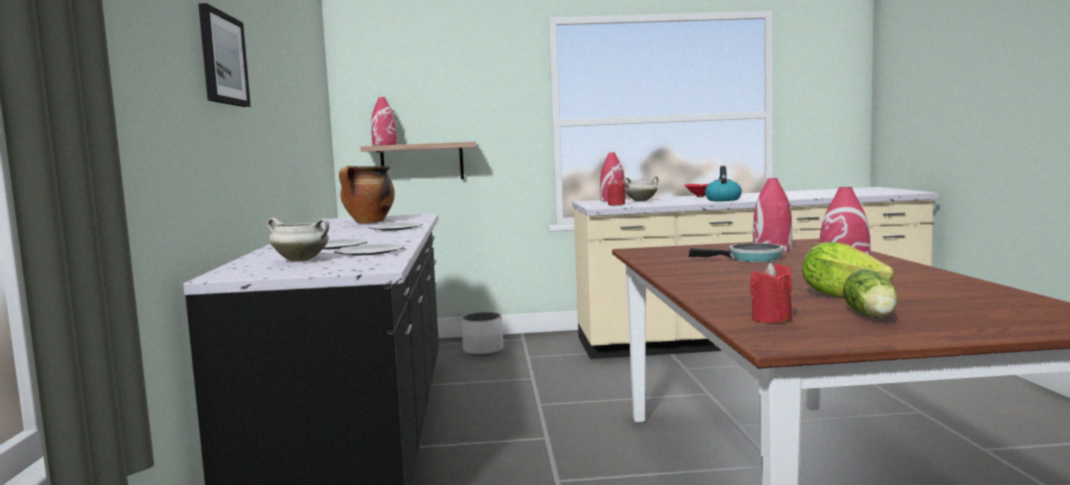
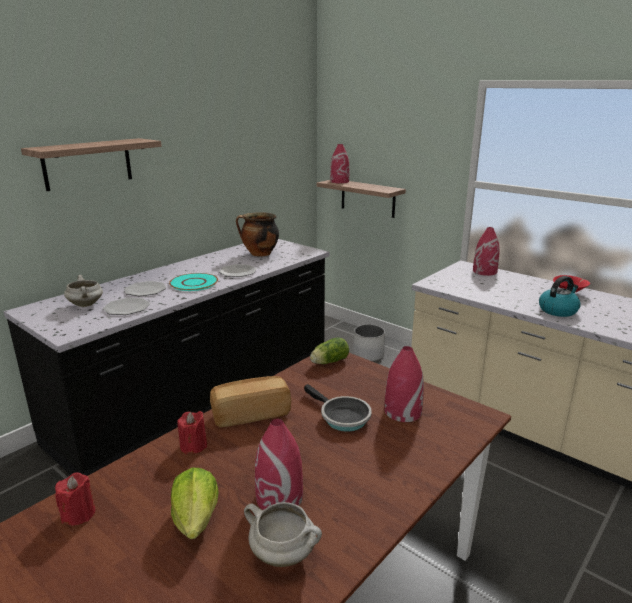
camera: 45 degrees right, 15 degrees up
picture [198,3,251,107] -> shelf [21,138,162,191]
red candle [607,179,625,205] -> red candle moved to [177,411,207,454]
white cooking pot [623,176,659,201] -> white cooking pot moved to [244,502,322,567]
lettuce [843,270,898,318] -> lettuce moved to [310,338,349,364]
none -> turquoise plate [169,273,218,291]
none -> bread [210,376,291,427]

